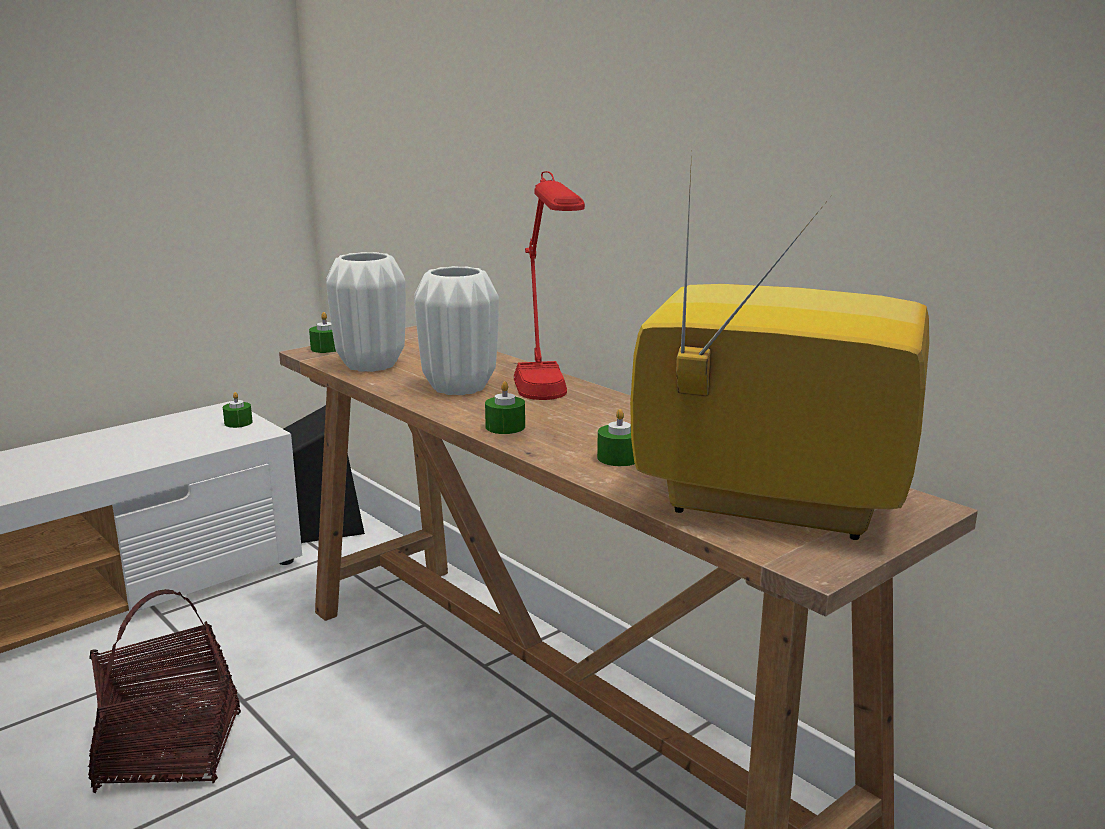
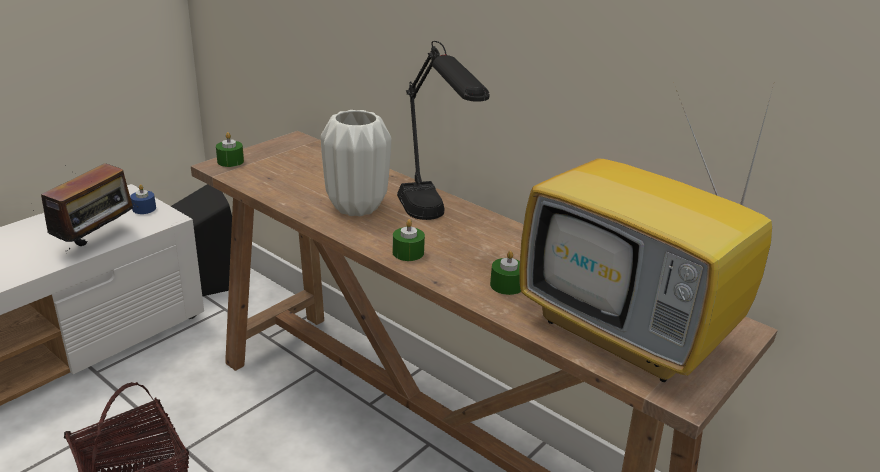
camera: 10 degrees left, 10 degrees up
green candle [223,392,253,428] -> blue candle [130,184,156,214]
white vase [326,252,406,372] -> none
red table lamp [514,171,585,400] -> black table lamp [397,41,490,220]
television [630,153,930,540] -> television turned 150 degrees counterclockwise [519,88,773,382]
none -> radio [33,163,138,249]

